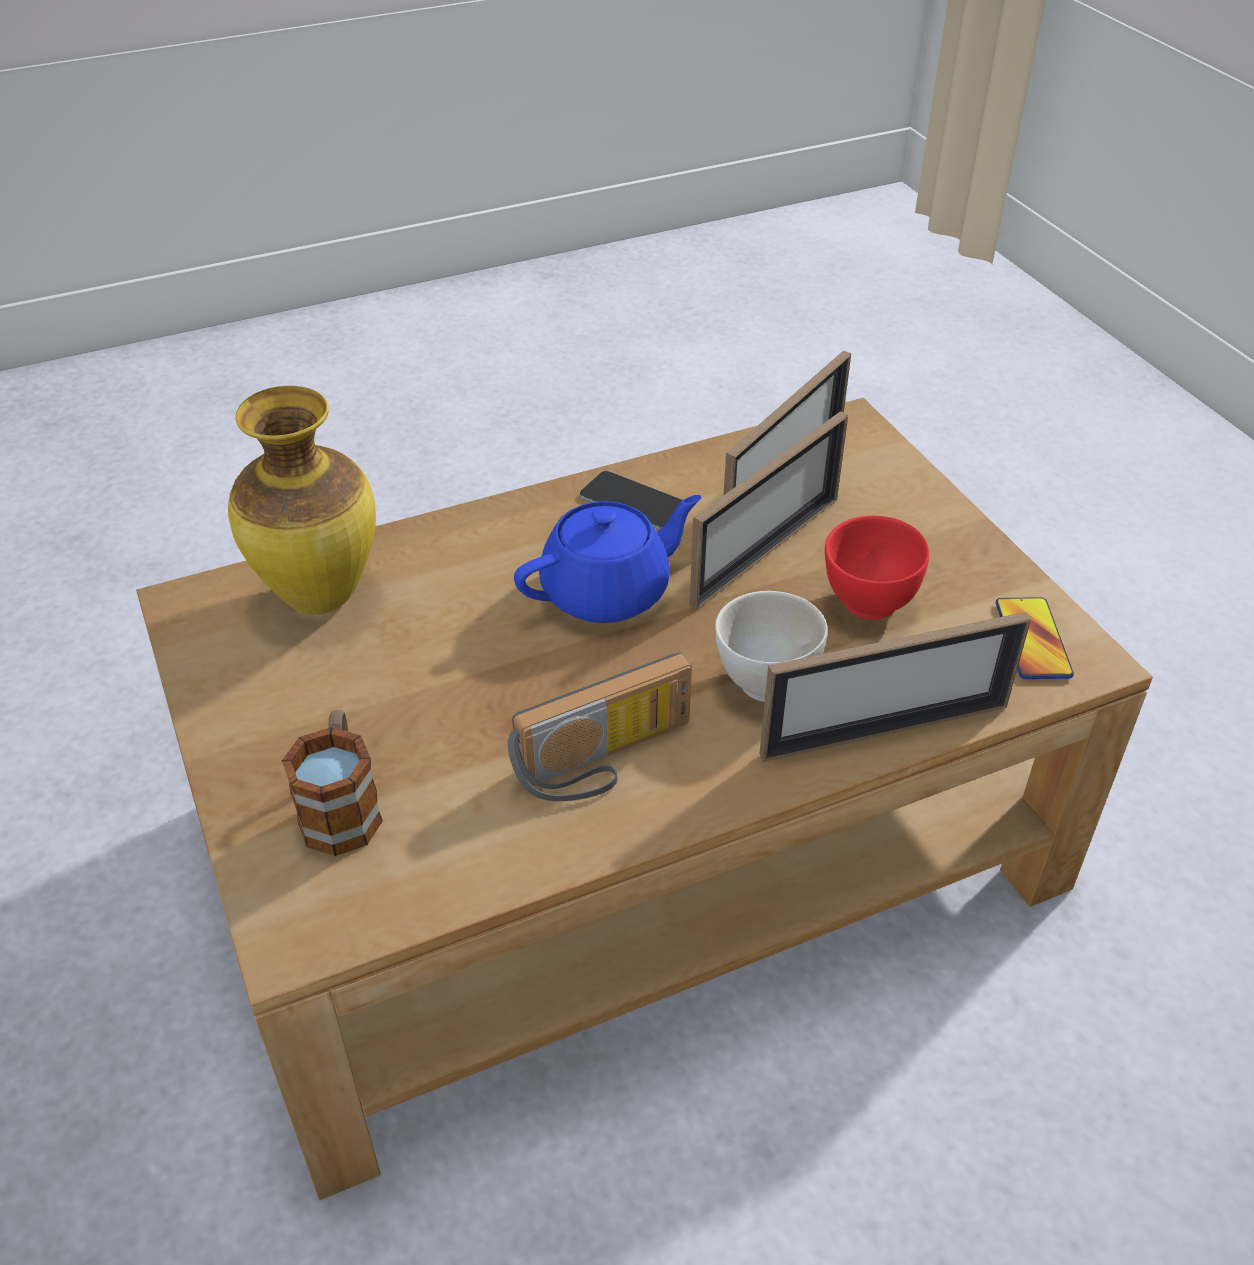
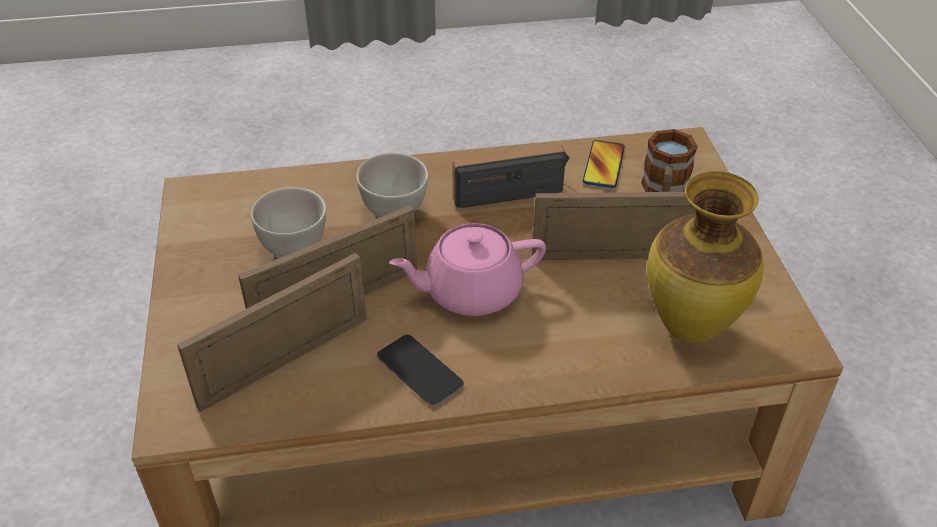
camera: 165 degrees left, 0 degrees up
blue teapot [514,495,701,623] -> pink teapot [389,223,546,316]
picture frame [759,612,1031,762] -> picture frame moved to [532,192,696,260]
red bowl [825,516,929,620] -> white bowl [251,187,326,258]
phone [996,597,1074,679] -> phone moved to [583,140,625,188]

